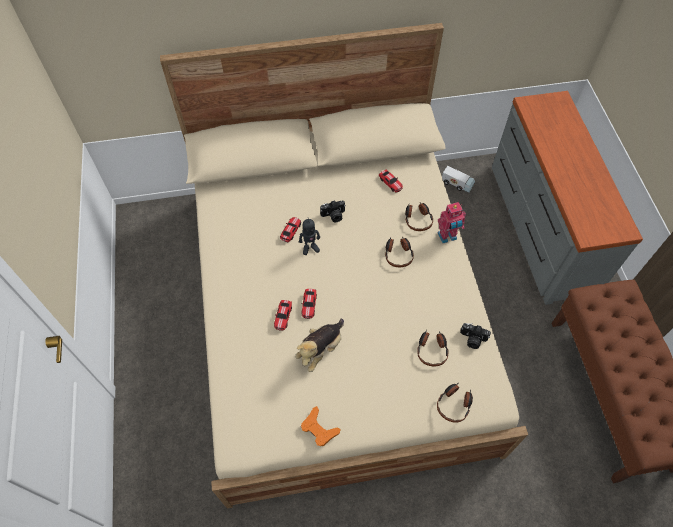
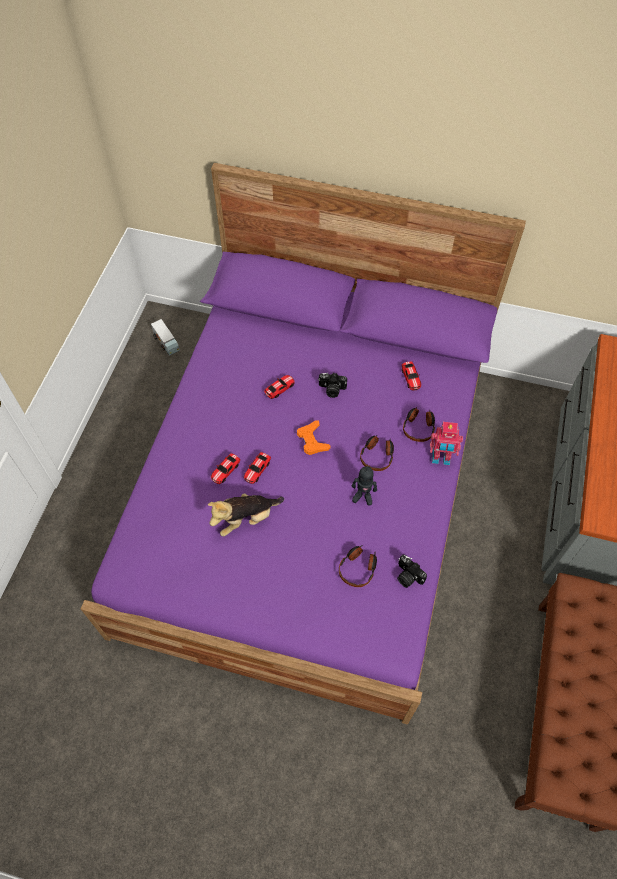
camera: 25 degrees right, 0 degrees up
beige bed [160,23,528,509] -> purple bed [81,163,526,724]
toy robot [299,217,320,255] -> toy robot moved to [352,466,377,506]
orange game controller [301,406,340,446] -> orange game controller moved to [297,420,331,455]
headphones [437,383,473,423] -> none
toy truck [442,166,475,193] -> toy truck moved to [151,319,180,356]

